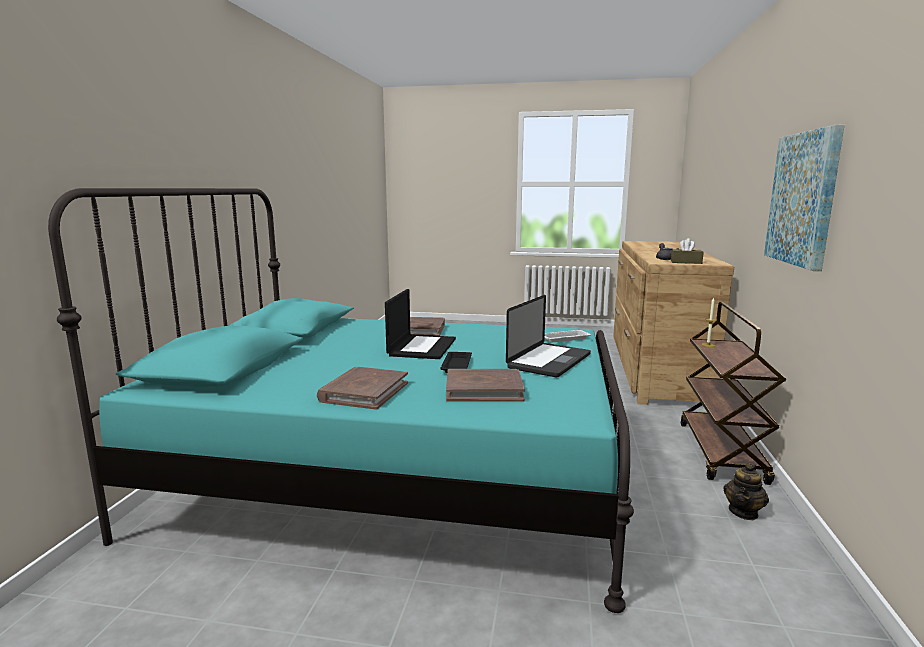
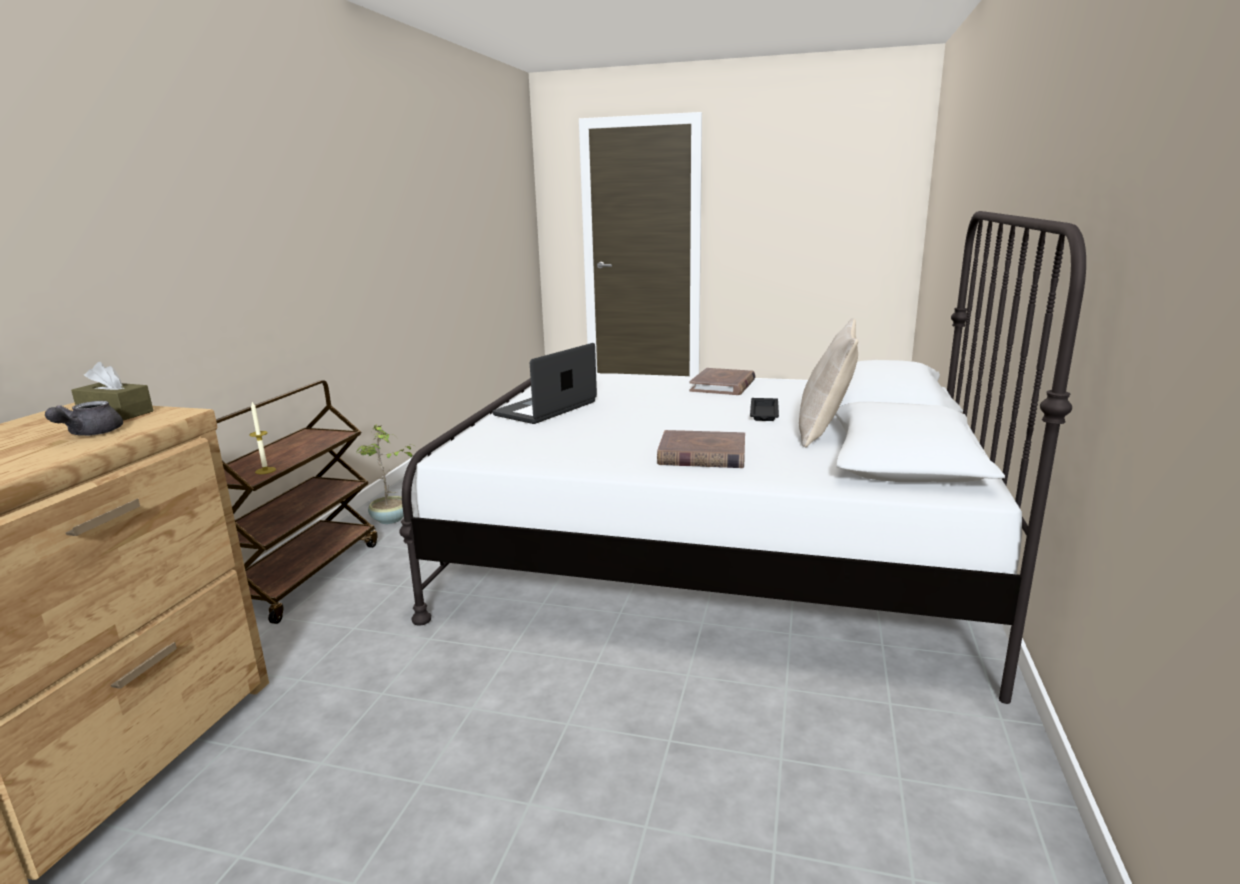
camera: 175 degrees left, 5 degrees up
turquoise bed [48,188,634,613] -> white bed [399,211,1086,704]
laptop [385,289,456,359] -> none
black tray [440,352,472,373] -> black tray moved to [750,398,779,421]
brown book [446,369,525,402] -> none
white tray [545,330,591,343] -> none
teapot [723,463,769,520] -> potted plant [356,424,417,524]
picture [764,125,845,271] -> none
none -> beige pillow [799,318,858,447]

